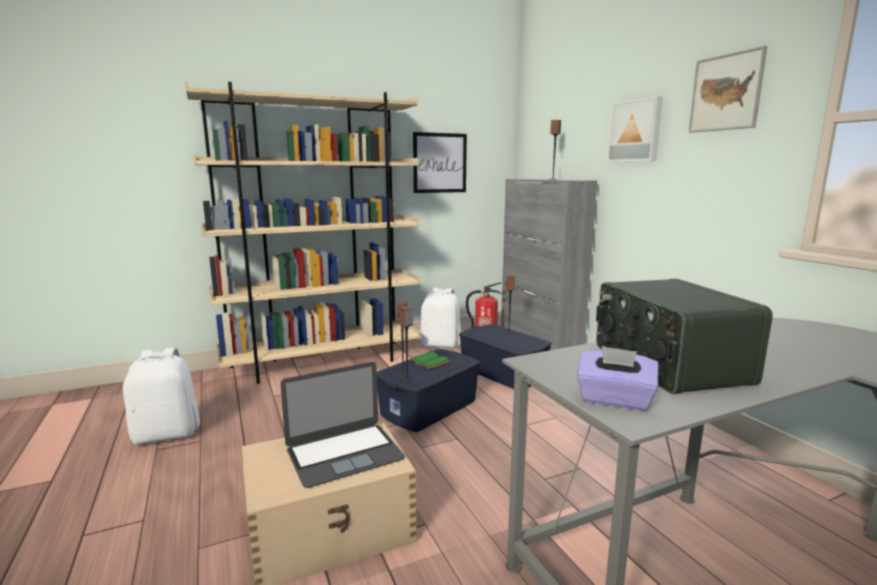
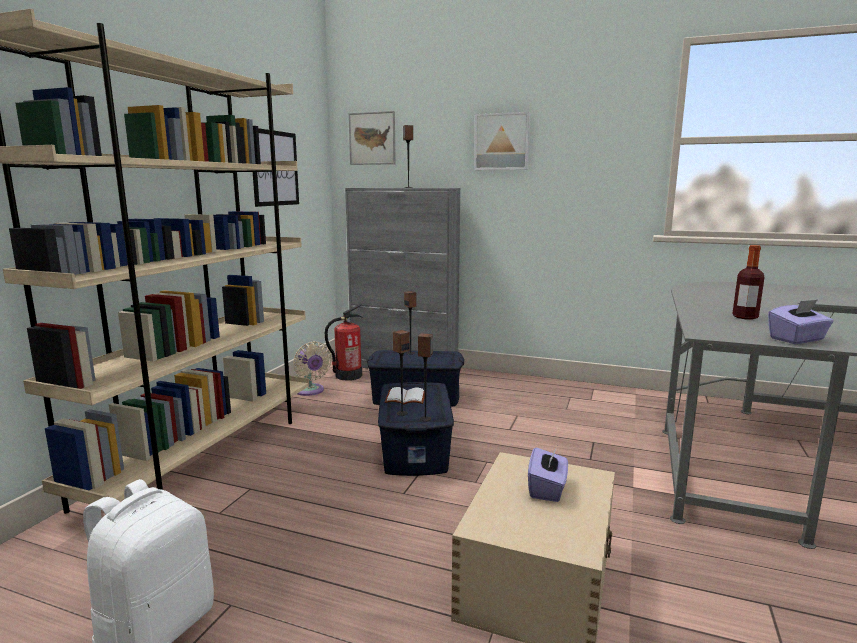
camera: 45 degrees left, 0 degrees up
laptop [280,362,405,488] -> purple tissue box [528,446,568,502]
green book [408,352,451,370] -> white book [385,387,425,404]
white backpack [420,288,461,348] -> beige fan [293,341,332,396]
radio [596,279,773,394] -> bottle [732,245,765,320]
picture [689,46,767,133] -> picture moved to [348,111,396,165]

